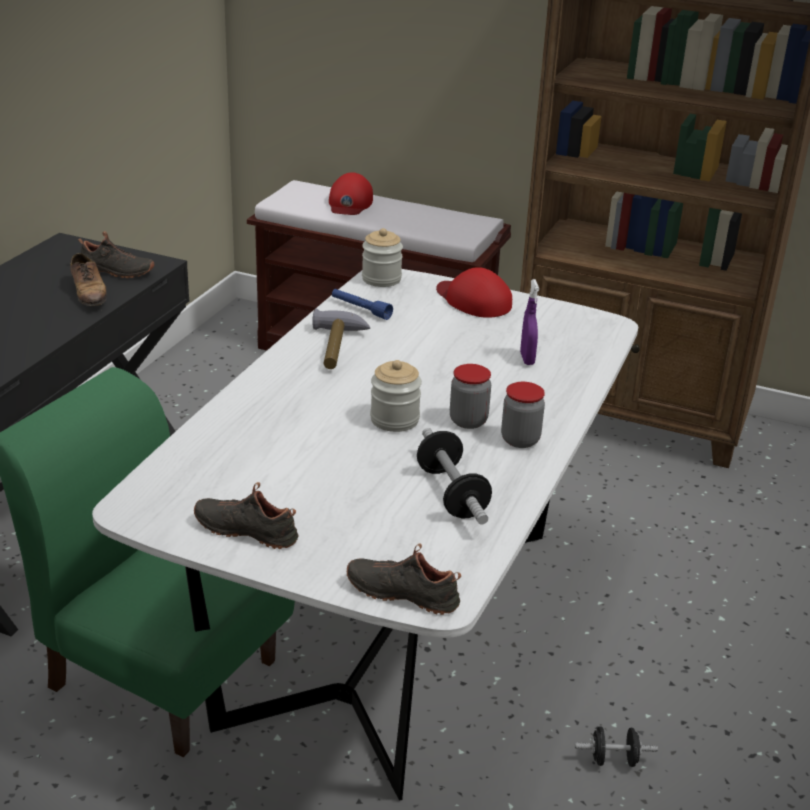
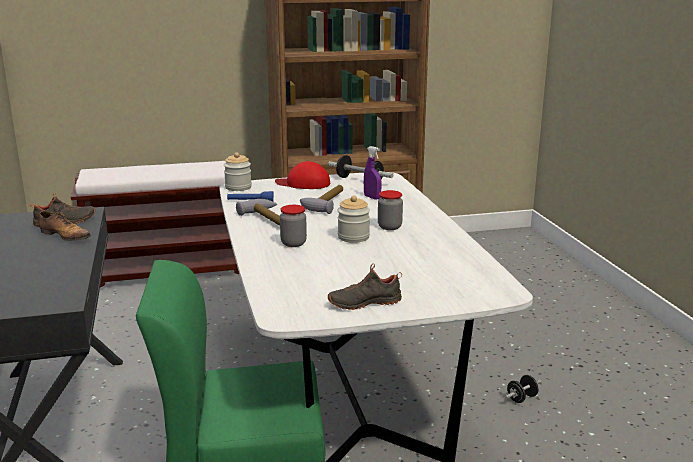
camera: 35 degrees left, 10 degrees down
red cap [329,172,373,215] -> none
black shoe [347,544,461,615] -> none
dumbbell [417,428,492,525] -> dumbbell moved to [328,155,393,180]
jar [501,382,545,448] -> jar moved to [280,205,307,247]
none -> hammer [300,185,343,214]

